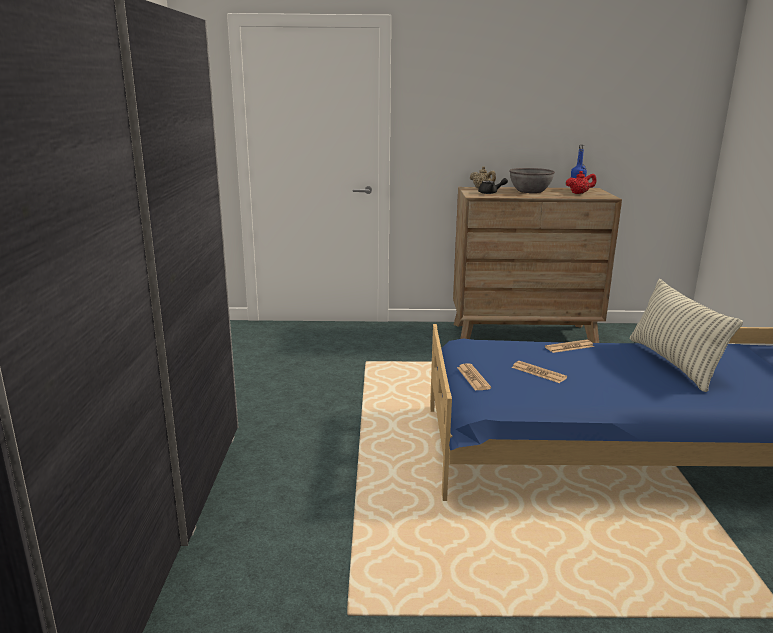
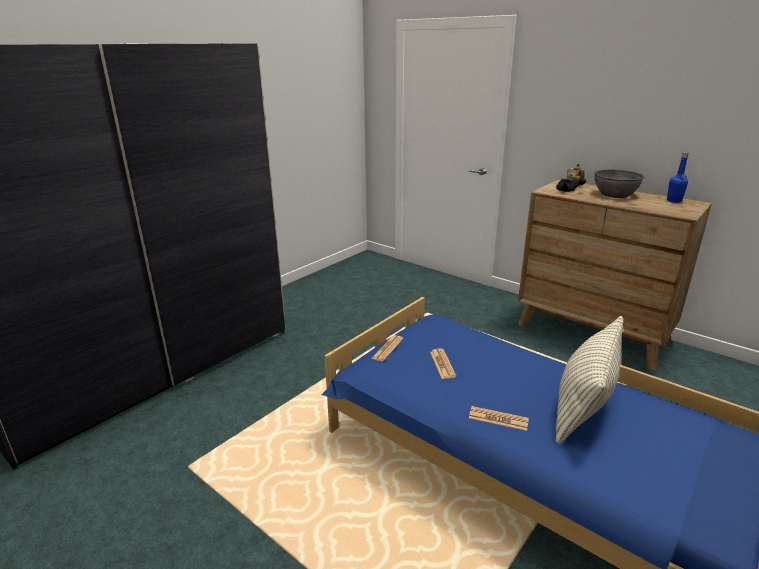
camera: 40 degrees right, 5 degrees up
newspaper [545,340,594,353] -> newspaper moved to [469,406,529,431]
red teapot [565,171,597,194] -> none

